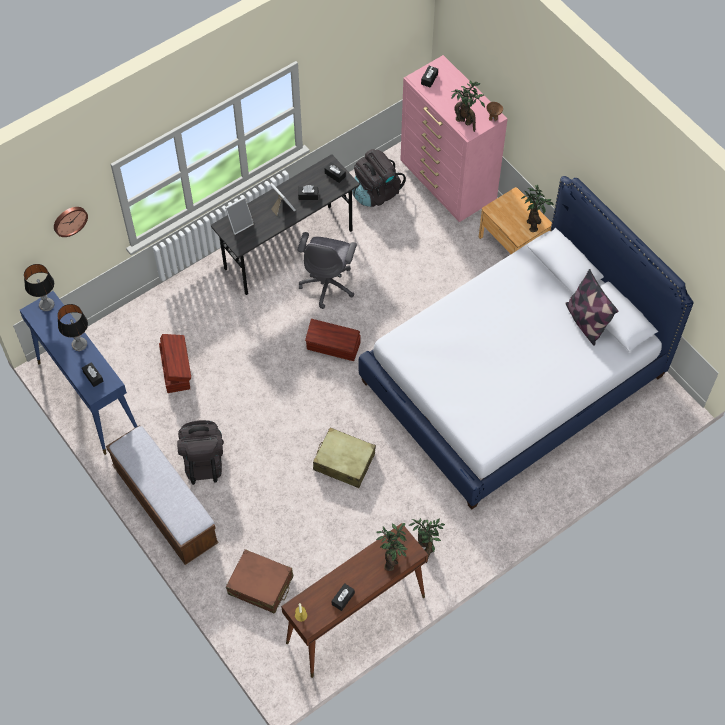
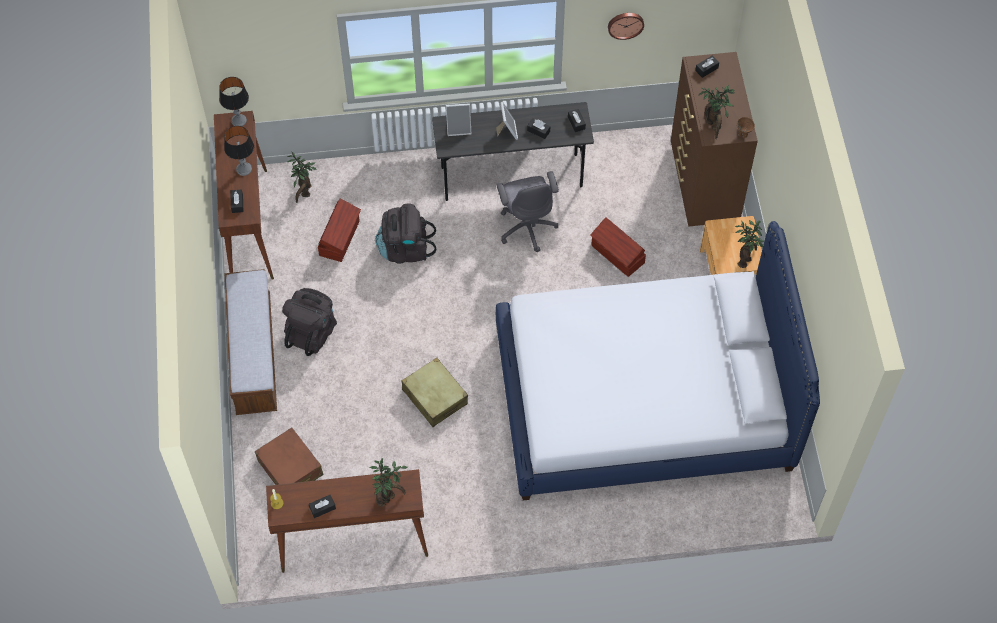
camera: 30 degrees right, 0 degrees up
blue console table [20,291,137,455] -> brown console table [214,111,274,280]
wall clock [54,207,88,237] -> wall clock moved to [608,13,644,40]
grey office chair [298,232,357,309] -> grey office chair turned 60 degrees counterclockwise [497,171,559,252]
brown storage box [305,319,361,361] -> brown storage box moved to [590,217,646,277]
black backpack [352,149,406,207] -> black backpack moved to [375,203,436,264]
pink dresser [400,55,508,222] -> brown dresser [671,52,758,226]
potted plant [409,518,445,563] -> potted plant moved to [288,152,317,203]
pillow [565,269,618,346] -> none

